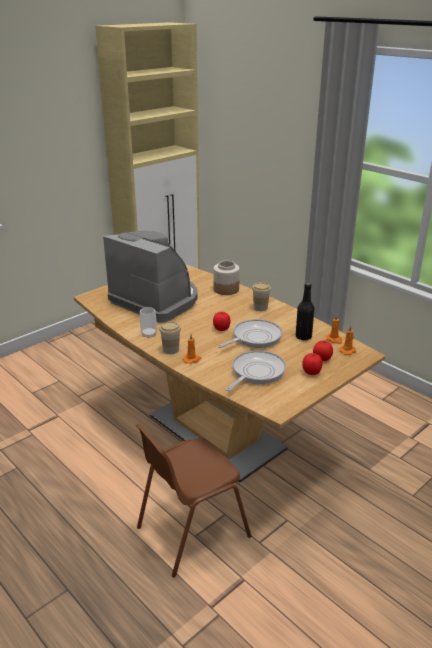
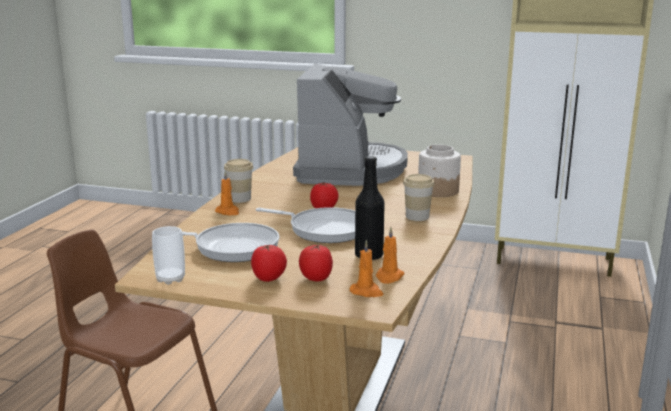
camera: 60 degrees right, 10 degrees down
cup [140,307,157,338] -> cup moved to [152,226,185,285]

